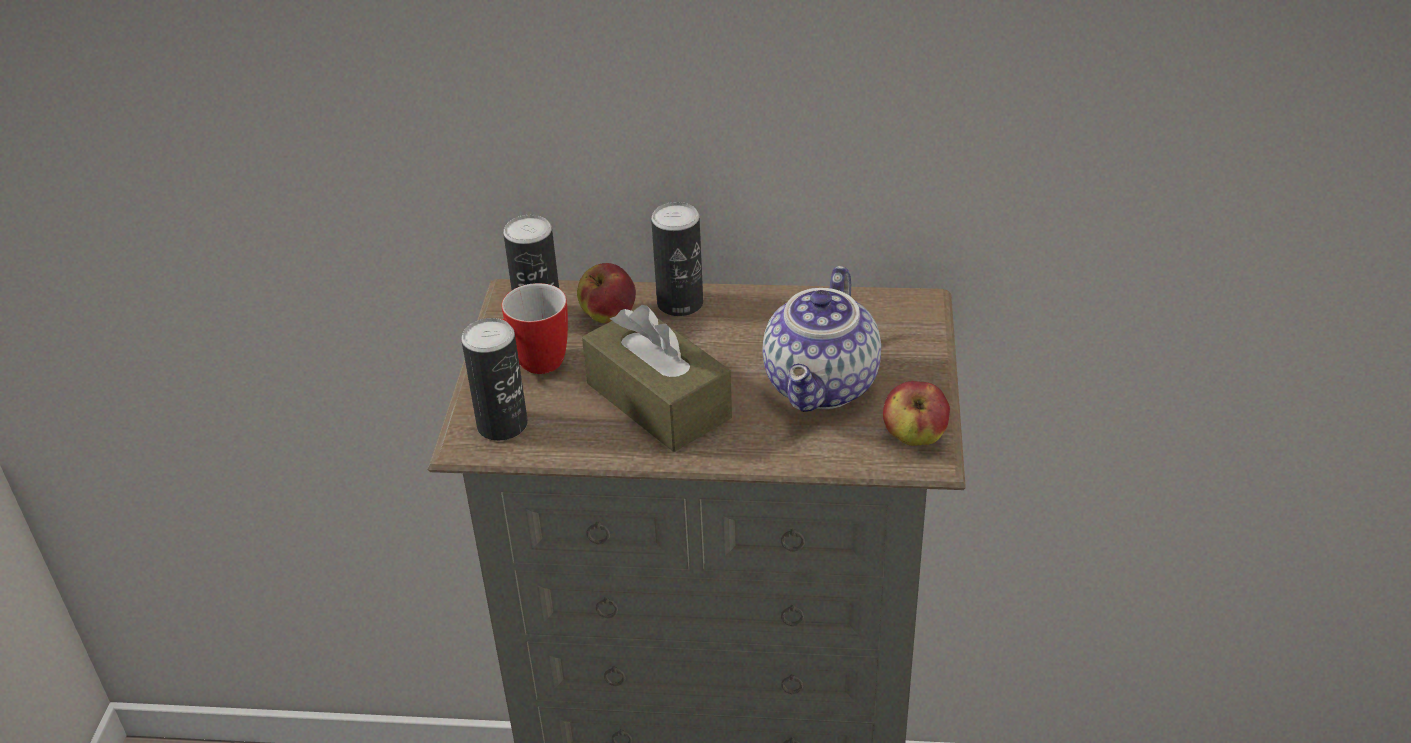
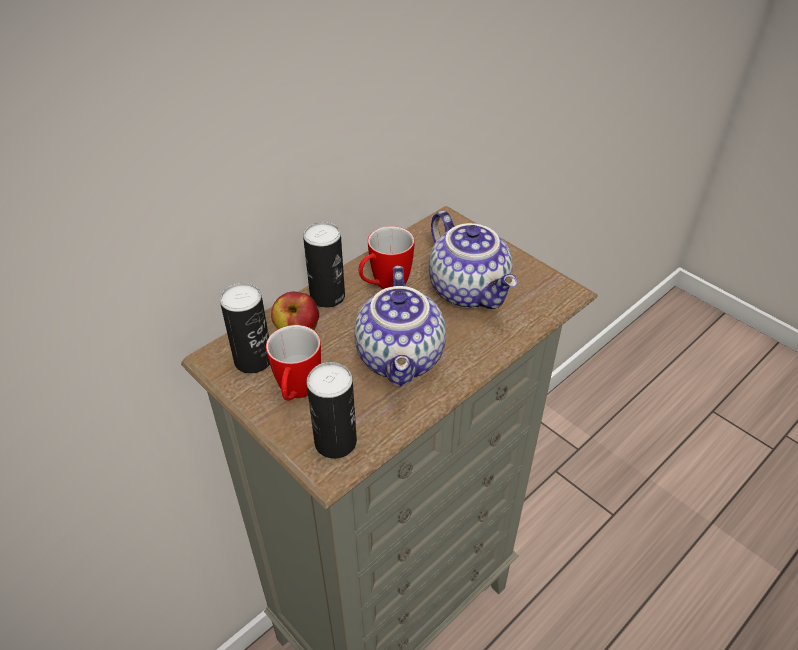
camera: 50 degrees left, 5 degrees up
brown tissue box [582,305,732,452] -> teapot [354,266,446,387]
apple [883,381,950,446] -> none
none -> mug [359,226,415,289]

